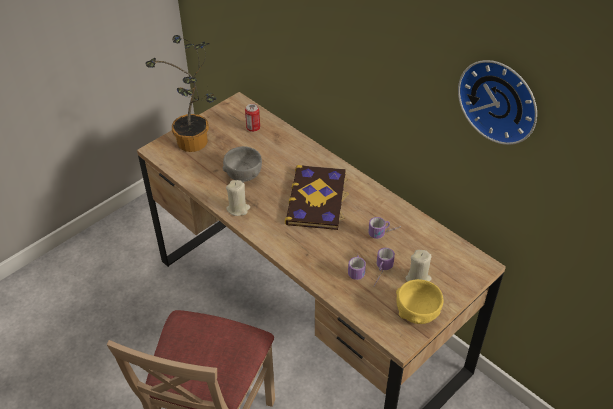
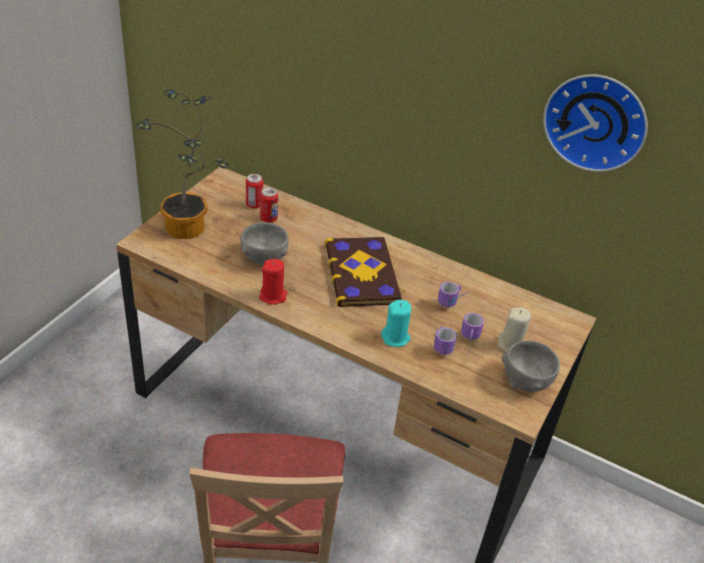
camera: 20 degrees left, 5 degrees down
beige candle [226,180,250,216] -> red candle [259,259,287,305]
yellow bowl [396,279,444,324] -> grey bowl [502,341,560,392]
none -> can [260,188,278,223]
none -> turquoise candle [381,300,411,347]

